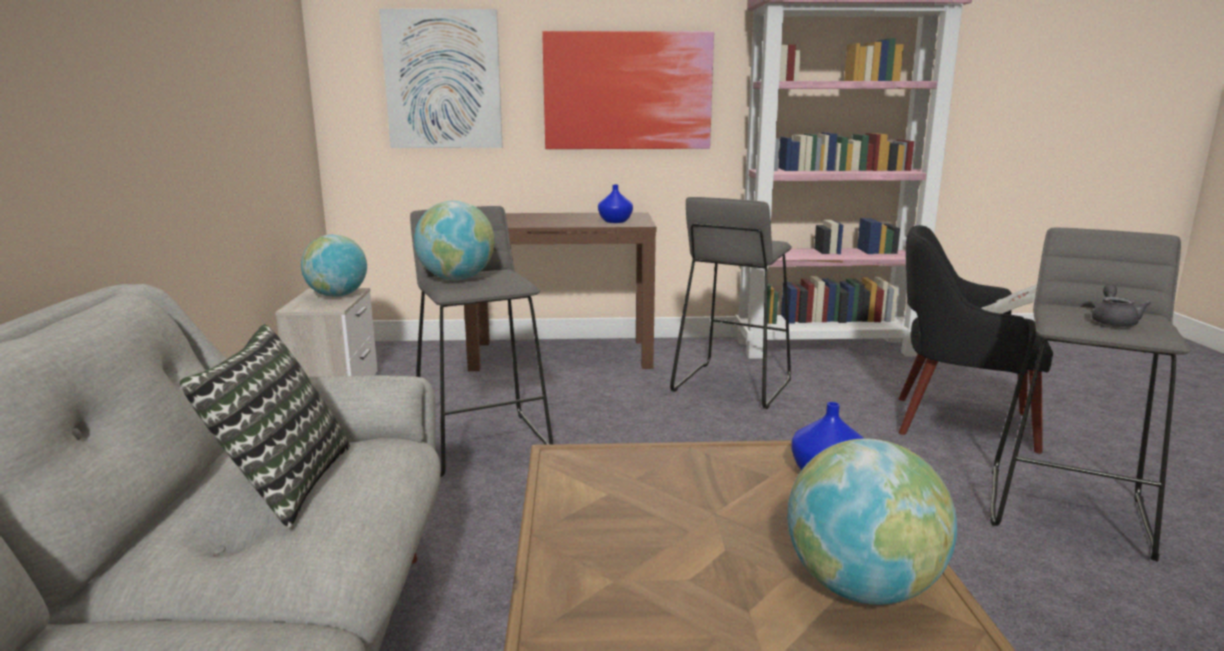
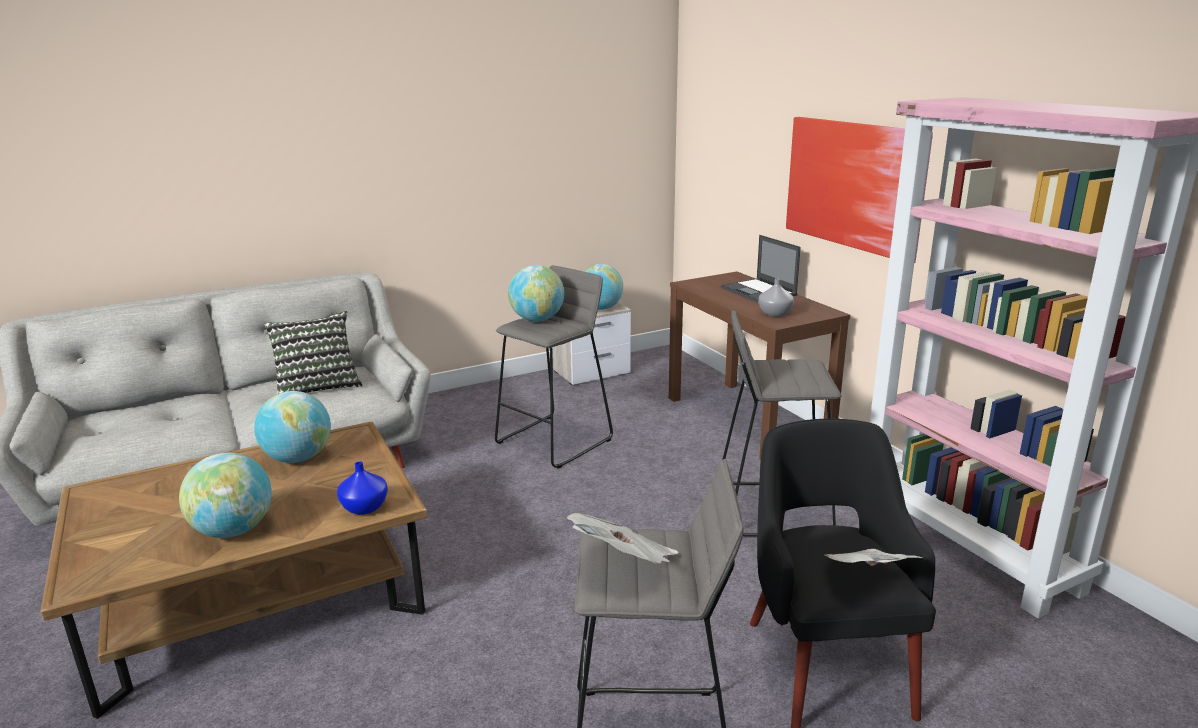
camera: 65 degrees right, 5 degrees up
picture [379,9,503,148] -> none
blue vase [598,184,633,223] -> grey vase [758,278,794,317]
grey teapot [1092,284,1151,327] -> newspaper [567,513,678,564]
none -> globe [254,391,331,463]
none -> laptop [721,235,801,303]

